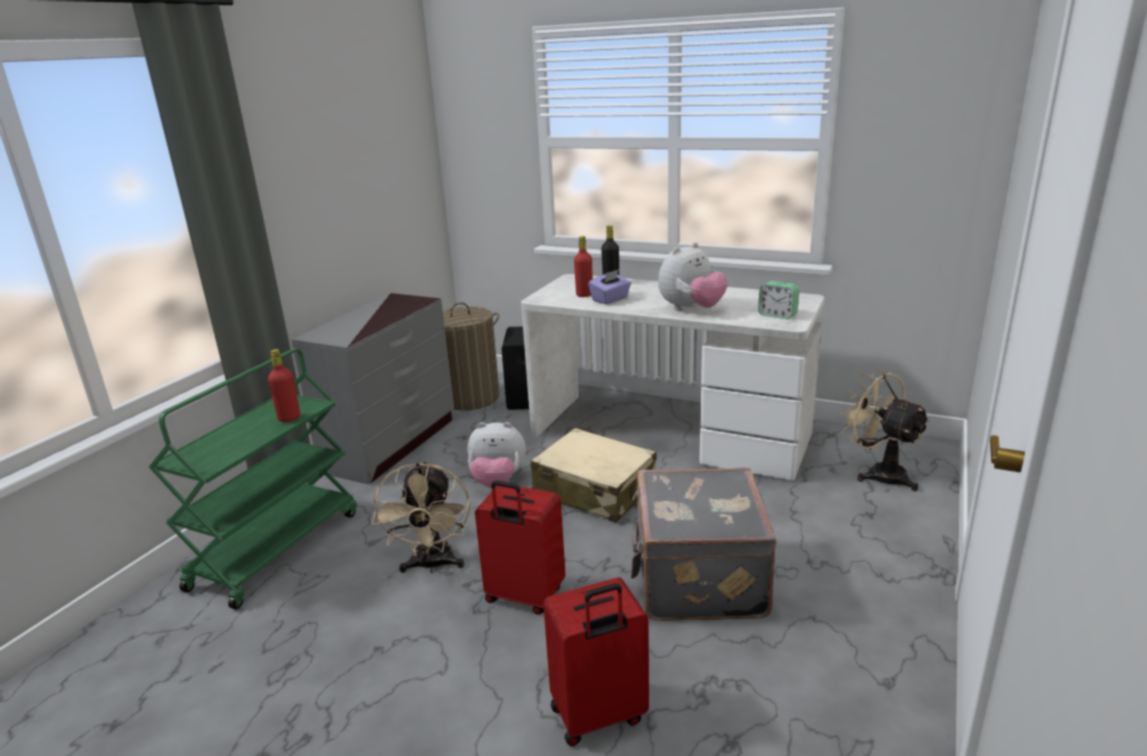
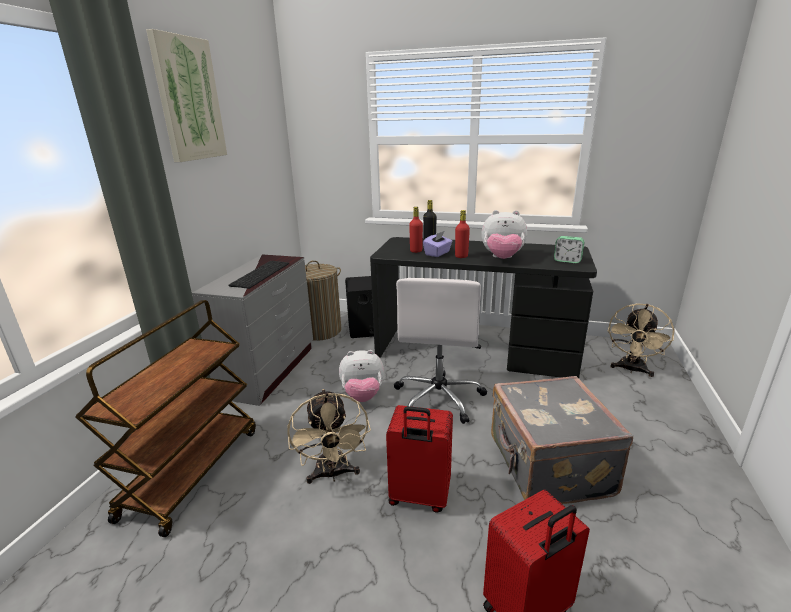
camera: 10 degrees left, 0 degrees up
green cart [149,348,357,609] -> brown cart [75,300,256,537]
red bottle [268,349,300,422] -> red bottle moved to [455,210,470,258]
white desk [521,274,824,480] -> black desk [370,237,597,378]
beige suitcase [531,428,656,523] -> white office chair [394,278,487,424]
plush toy [658,242,728,311] -> plush toy turned 60 degrees clockwise [481,210,527,259]
beige fan [840,369,931,491] -> beige fan turned 105 degrees counterclockwise [607,303,675,377]
none -> picture [146,29,227,162]
none -> keyboard [229,261,289,289]

